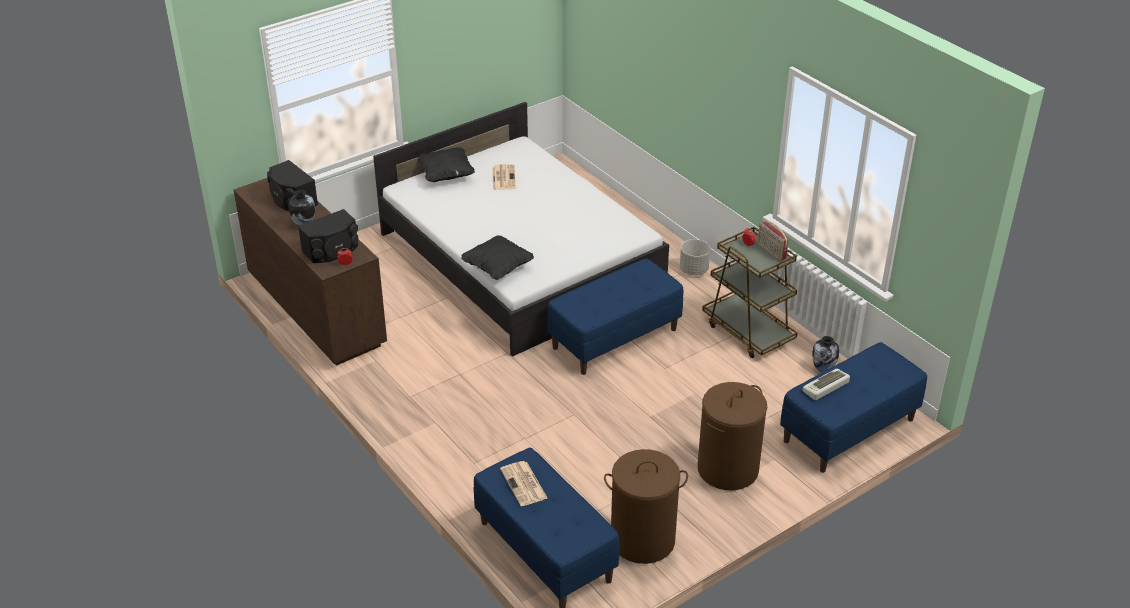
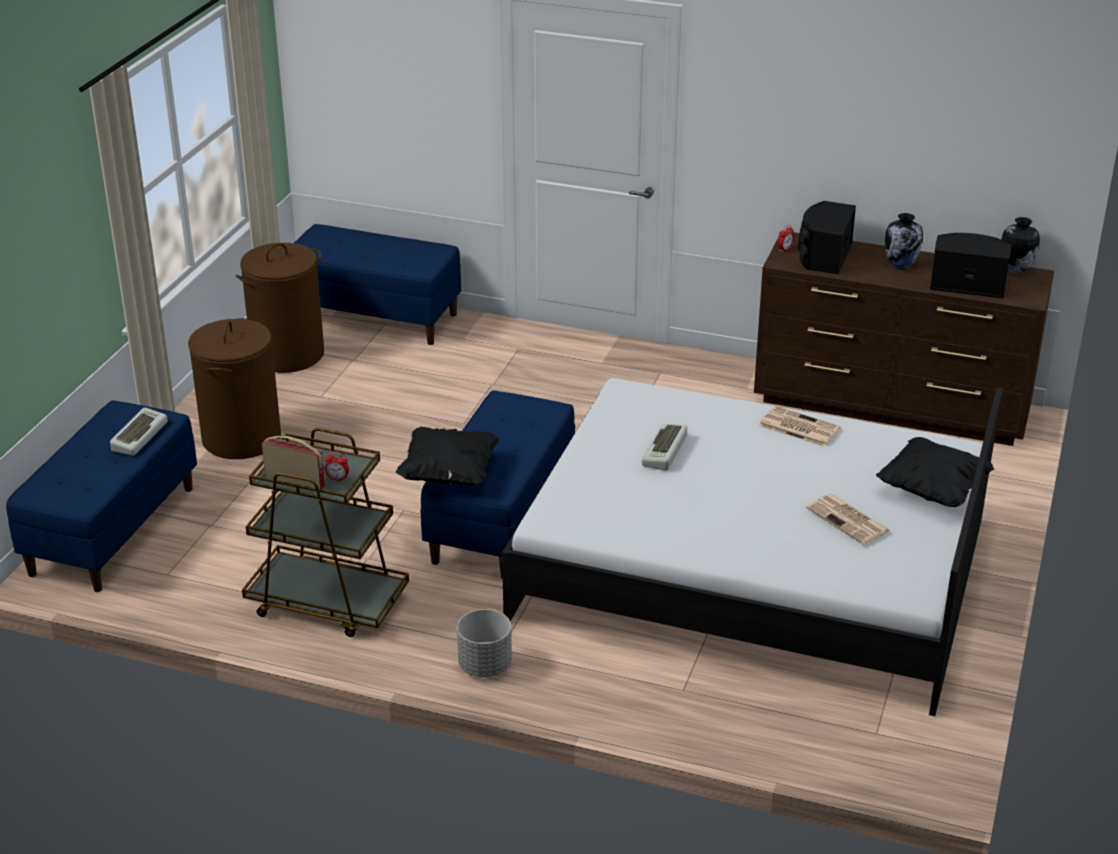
camera: 145 degrees right, 5 degrees down
black pillow [461,235,534,280] -> black pillow moved to [396,427,500,485]
newspaper [500,461,548,506] -> newspaper moved to [759,406,841,447]
vase [812,336,839,372] -> vase moved to [1001,217,1040,274]
none -> keyboard [642,424,687,471]

